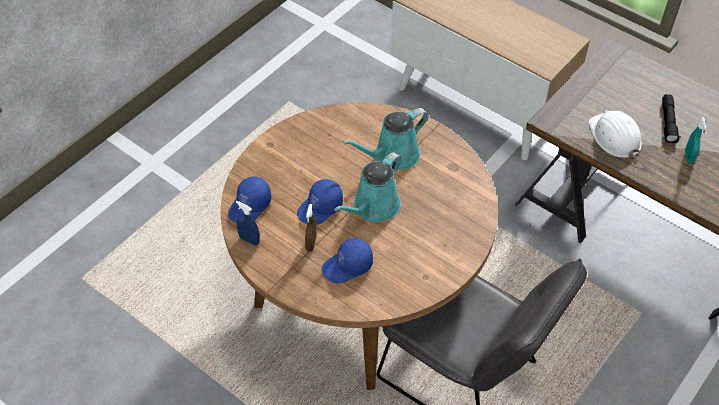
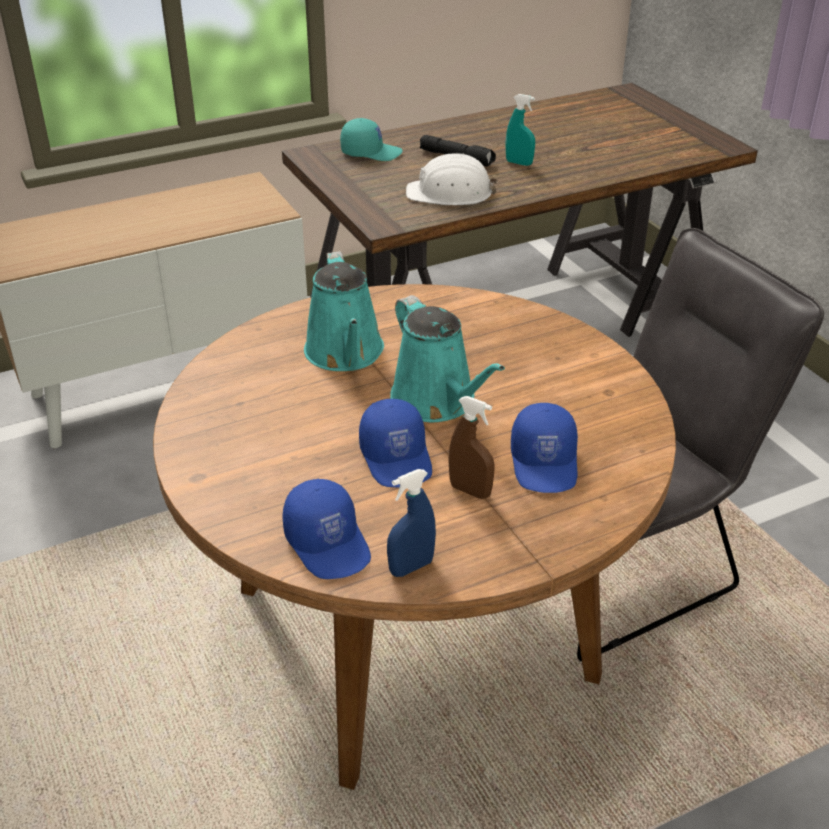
camera: 65 degrees left, 15 degrees down
none -> turquoise cap [340,118,403,161]

